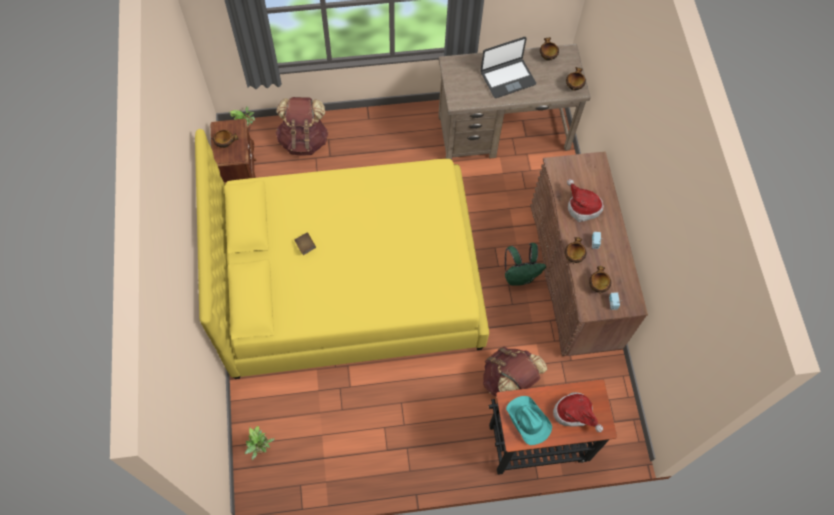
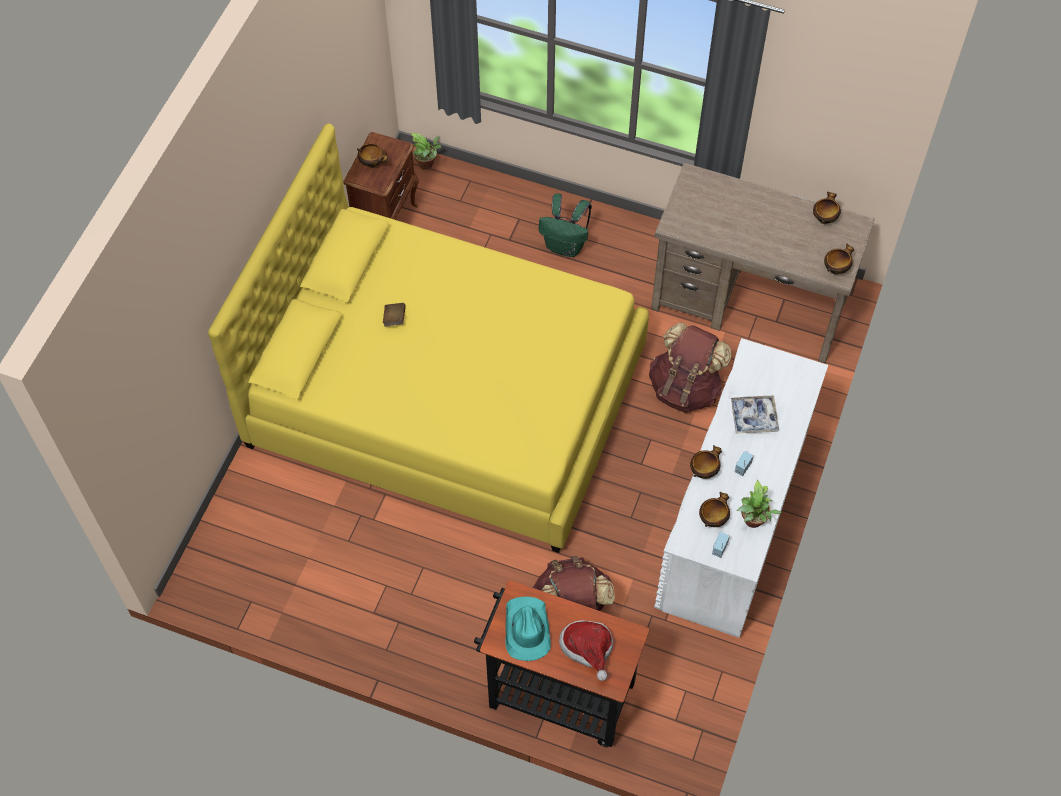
camera: 30 degrees right, 5 degrees down
potted plant [245,426,275,460] -> potted plant moved to [737,479,782,528]
brown backpack [276,97,328,156] -> brown backpack moved to [649,323,732,413]
laptop [481,37,536,98] -> none
green backpack [505,243,546,286] -> green backpack moved to [538,193,592,257]
brown dresser [530,151,648,356] -> white dresser [654,338,828,638]
hat [567,179,604,222] -> tray [731,396,779,434]

